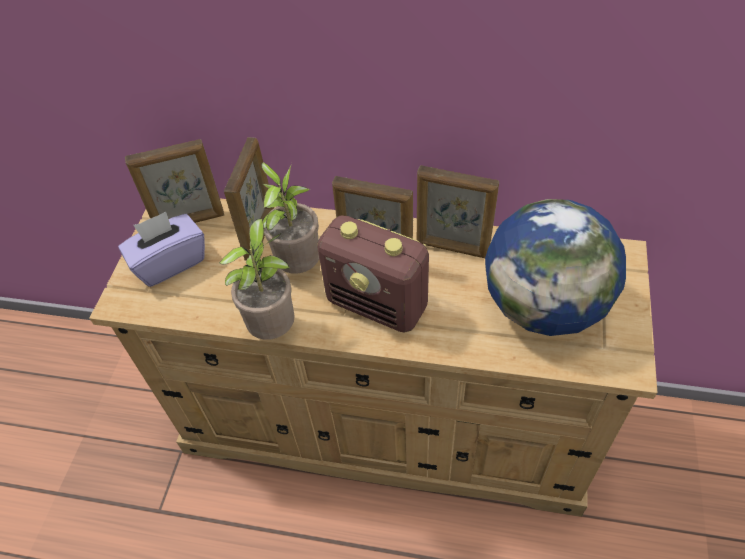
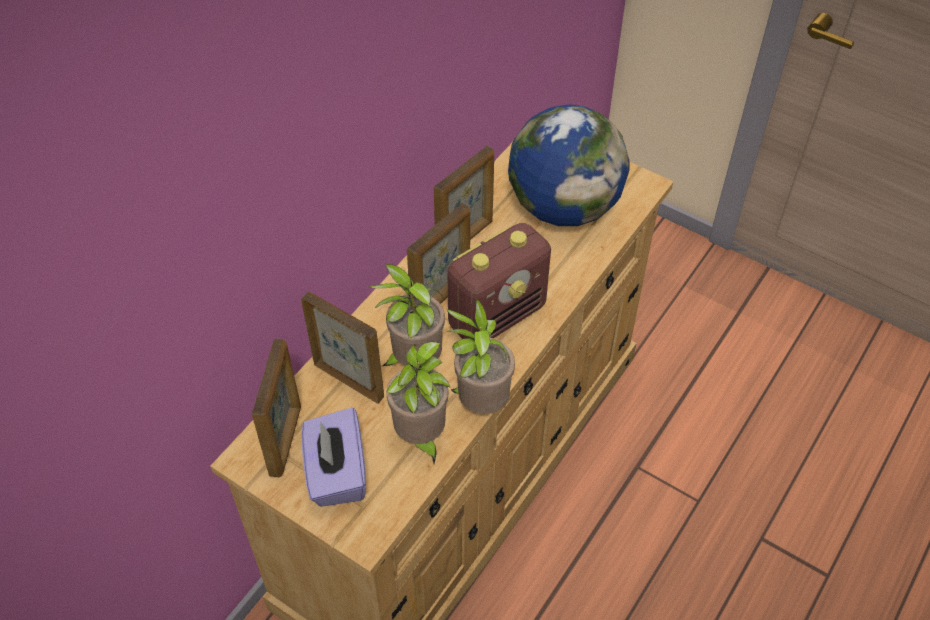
camera: 70 degrees left, 0 degrees up
none -> potted plant [386,342,451,463]

